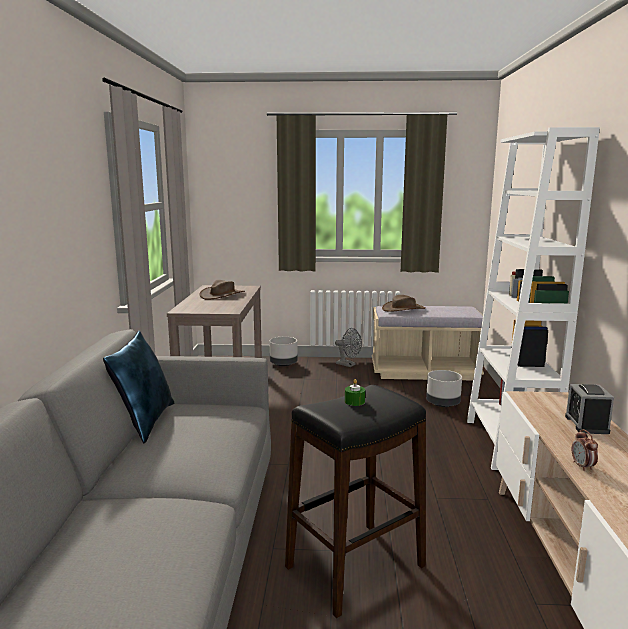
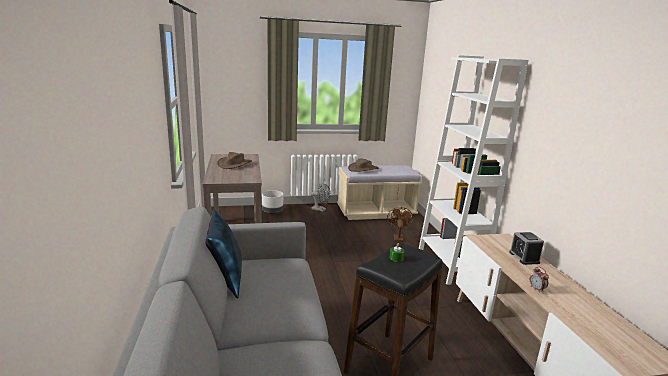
camera: 15 degrees left, 5 degrees up
grey planter [426,370,462,407] -> brown fan [387,207,413,242]

